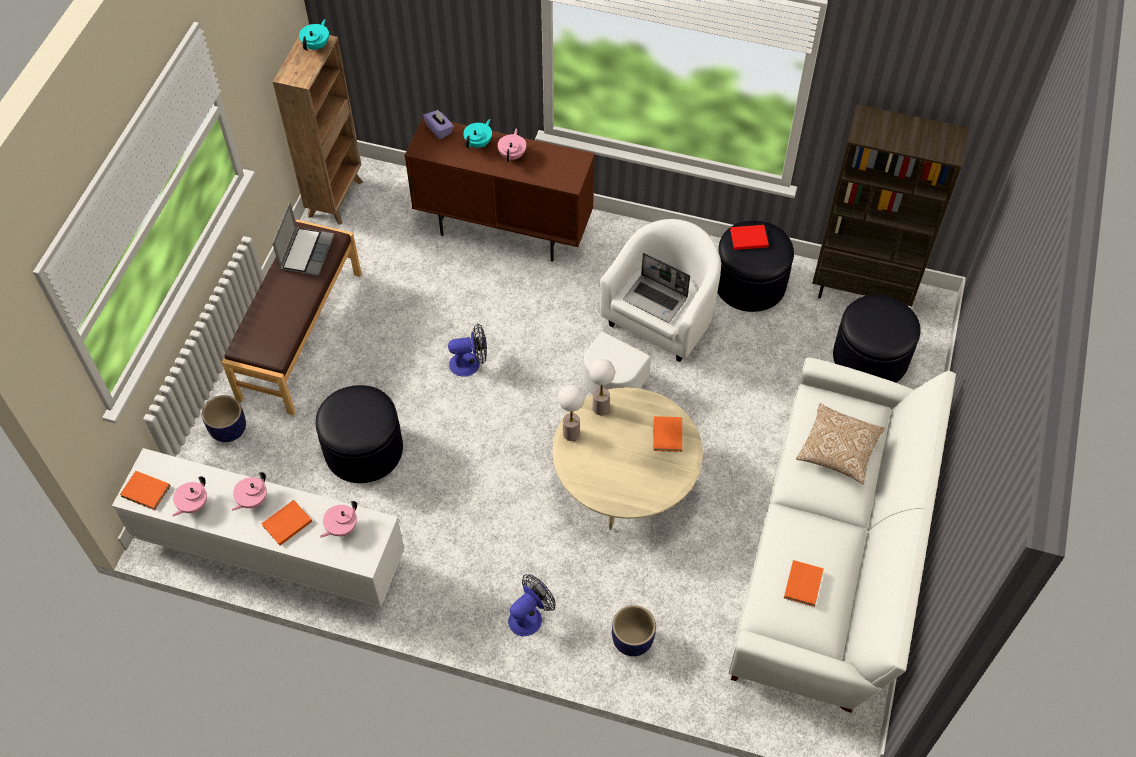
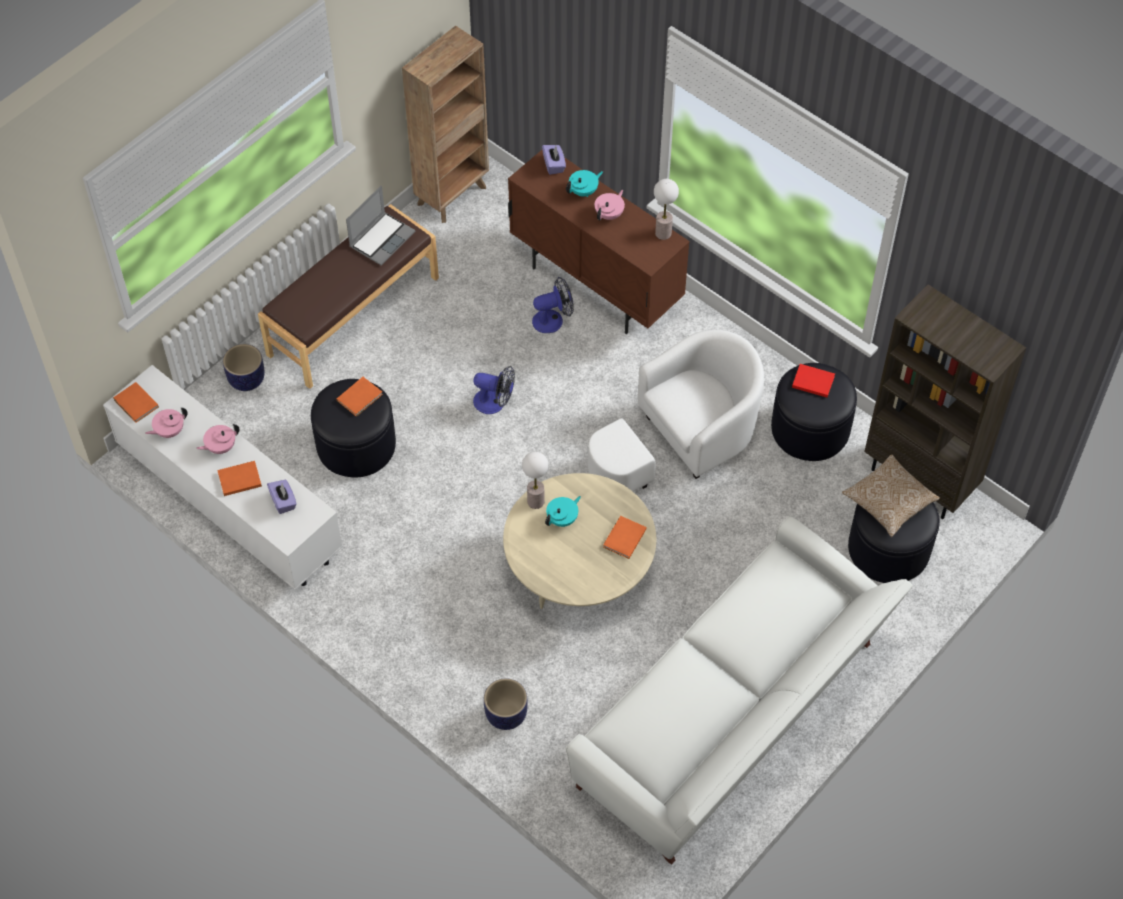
camera: 25 degrees right, 0 degrees up
turquoise teapot [299,19,329,51] -> turquoise teapot moved to [545,496,581,527]
pink teapot [320,501,357,537] -> purple tissue box [267,480,297,514]
fan [508,574,556,637] -> fan moved to [532,277,574,333]
table lamp [589,359,615,415] -> table lamp moved to [654,179,679,240]
laptop [623,253,690,323] -> none
orange book [784,560,824,607] -> orange book moved to [337,377,383,417]
pillow [796,403,885,484] -> pillow moved to [842,454,940,537]

